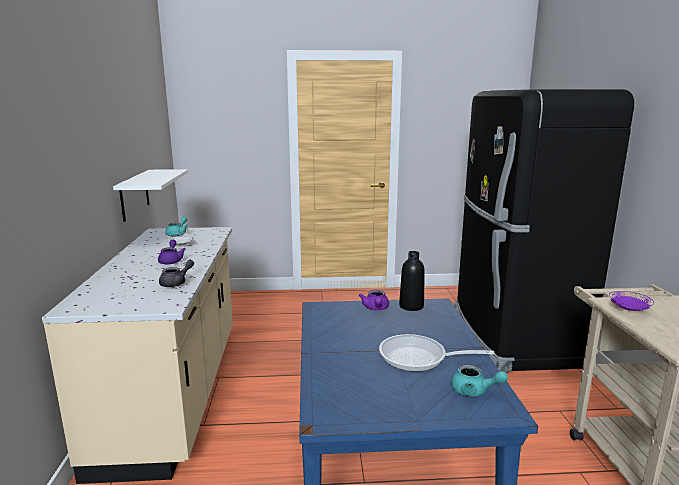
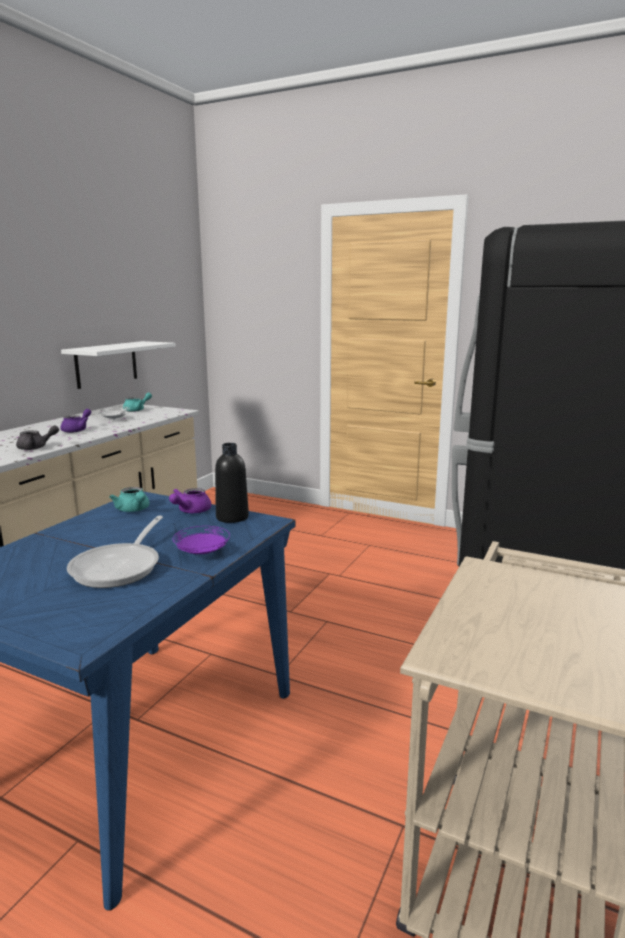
camera: 30 degrees right, 0 degrees up
frying pan [379,334,494,372] -> frying pan turned 120 degrees counterclockwise [67,516,163,588]
turquoise teapot [451,365,508,397] -> turquoise teapot moved to [109,487,149,512]
purple plate [609,291,654,311] -> purple plate moved to [173,526,230,554]

